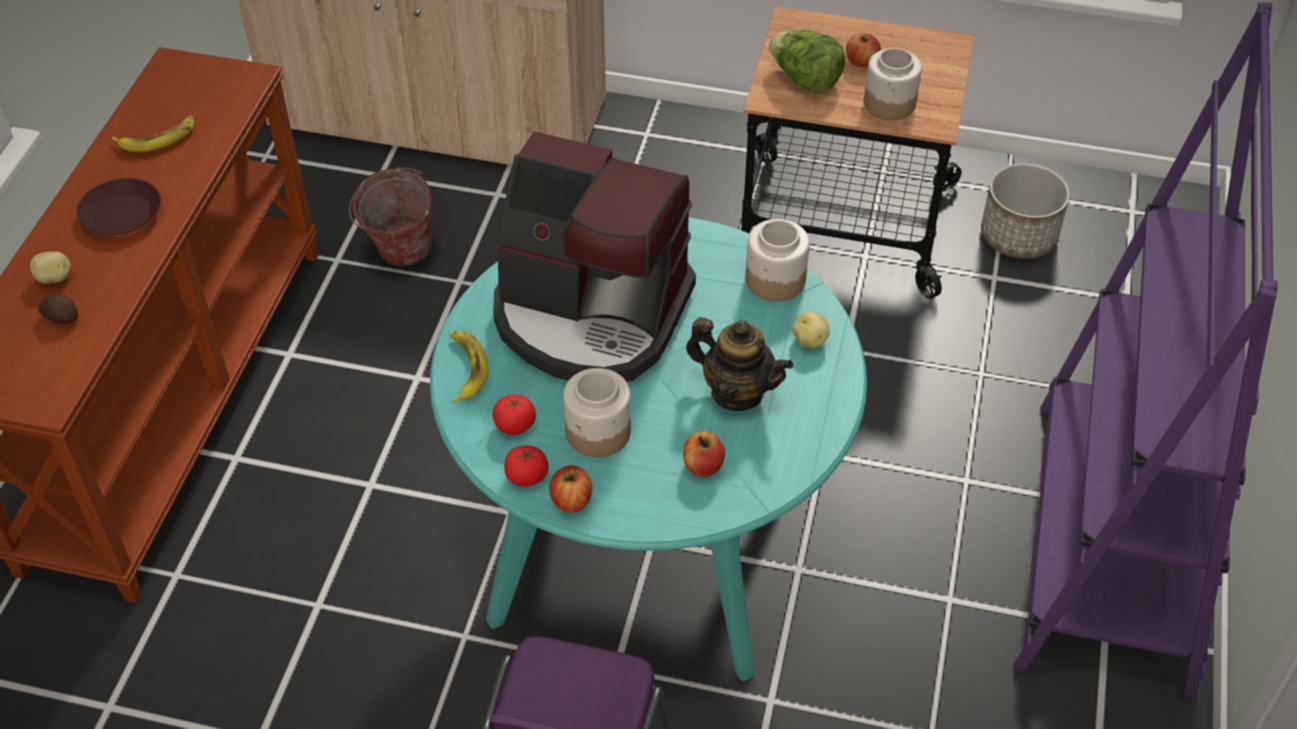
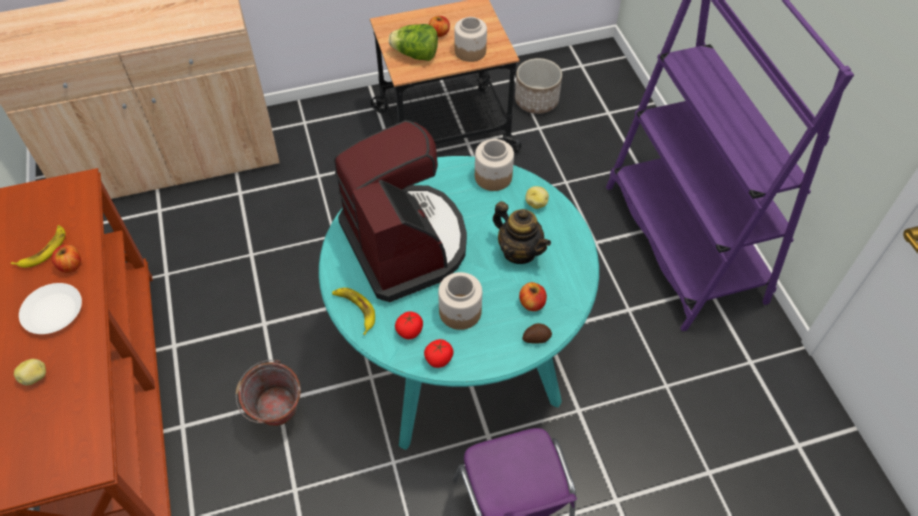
camera: 30 degrees left, 5 degrees up
potato [38,294,78,324] -> potato moved to [522,323,552,344]
brown plate [76,178,161,236] -> white plate [19,283,82,334]
bucket [349,167,432,266] -> bucket moved to [236,360,301,426]
coffee machine [493,131,696,382] -> coffee machine turned 105 degrees counterclockwise [334,120,467,302]
apple [549,465,592,513] -> apple moved to [52,245,81,273]
teapot [686,317,793,411] -> teapot turned 45 degrees clockwise [493,201,551,264]

